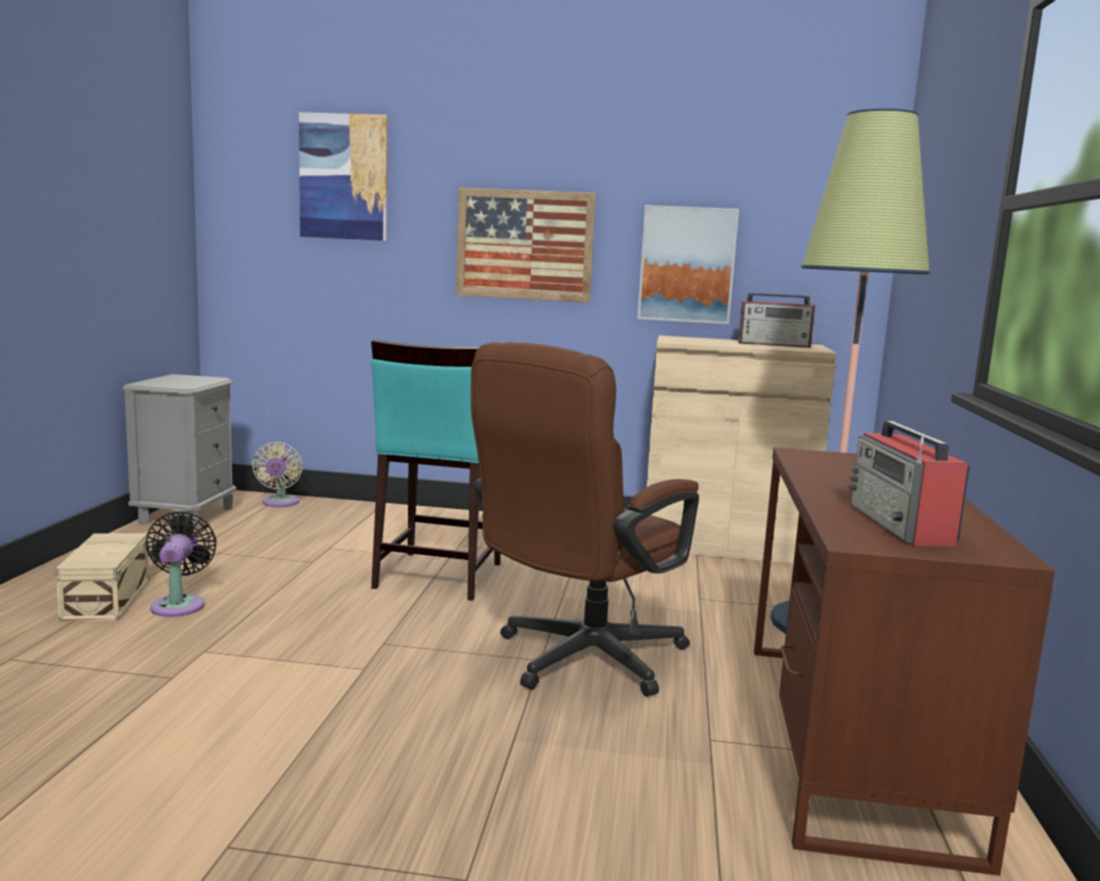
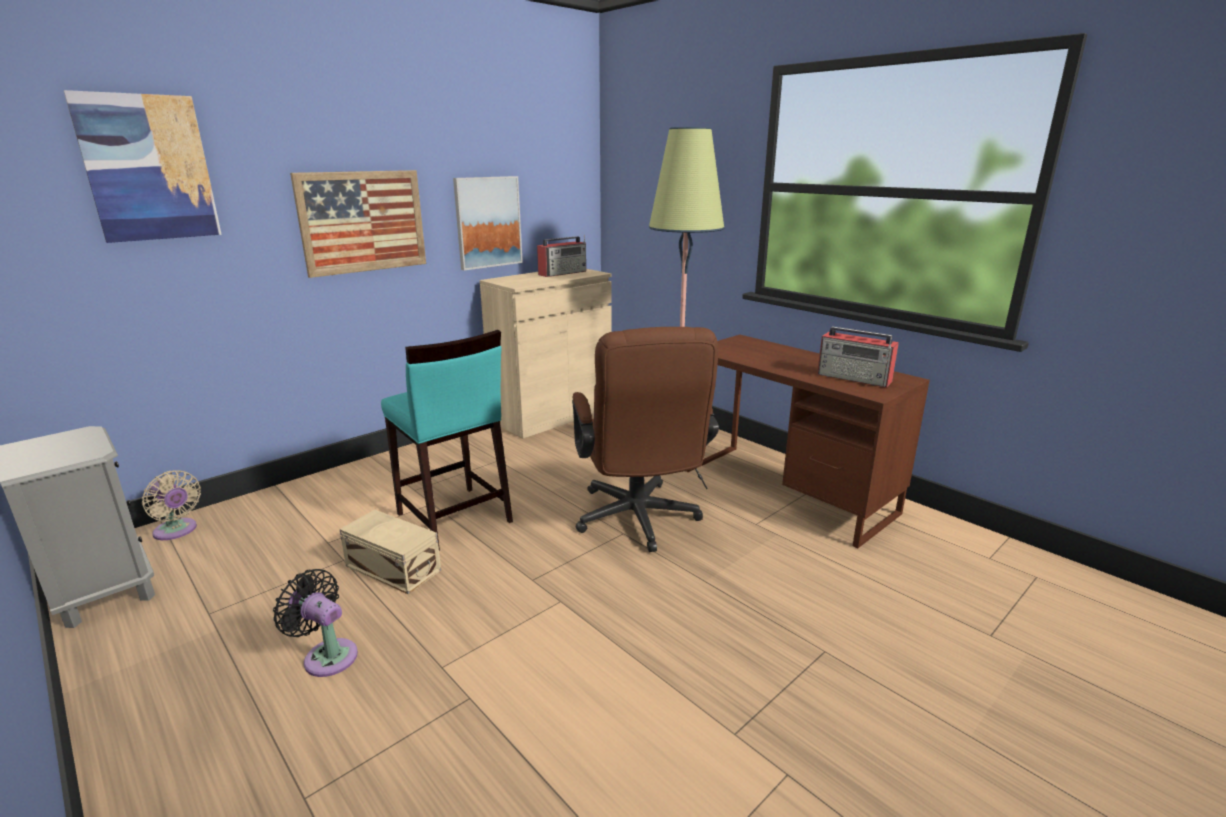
camera: 50 degrees left, 10 degrees up
beige storage box [55,533,149,621] -> beige storage box moved to [339,510,441,594]

